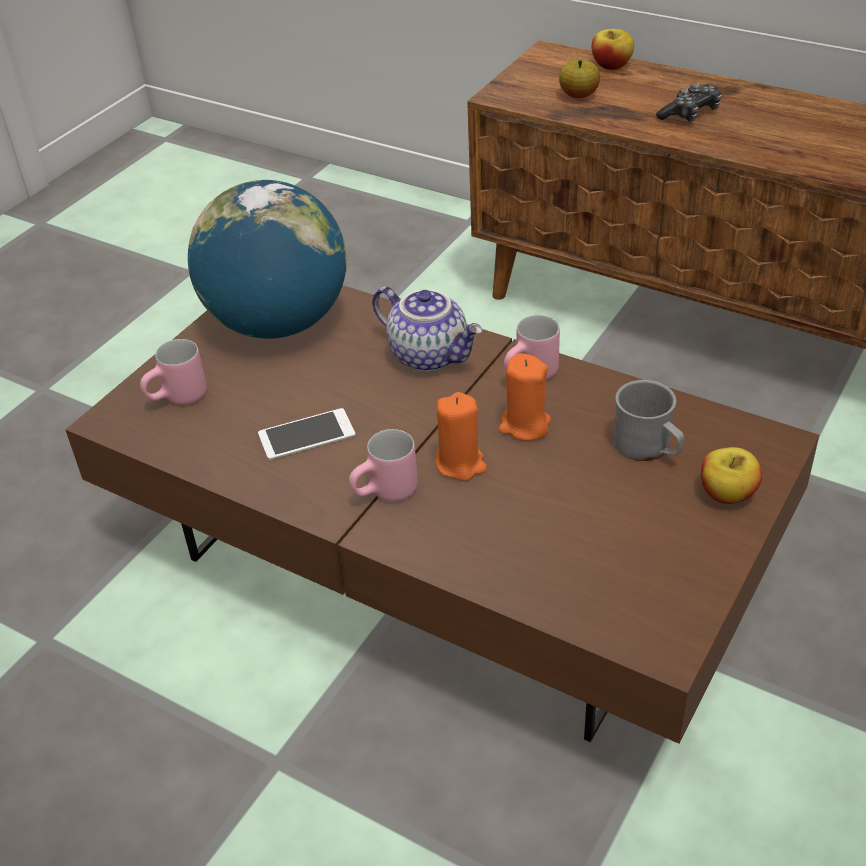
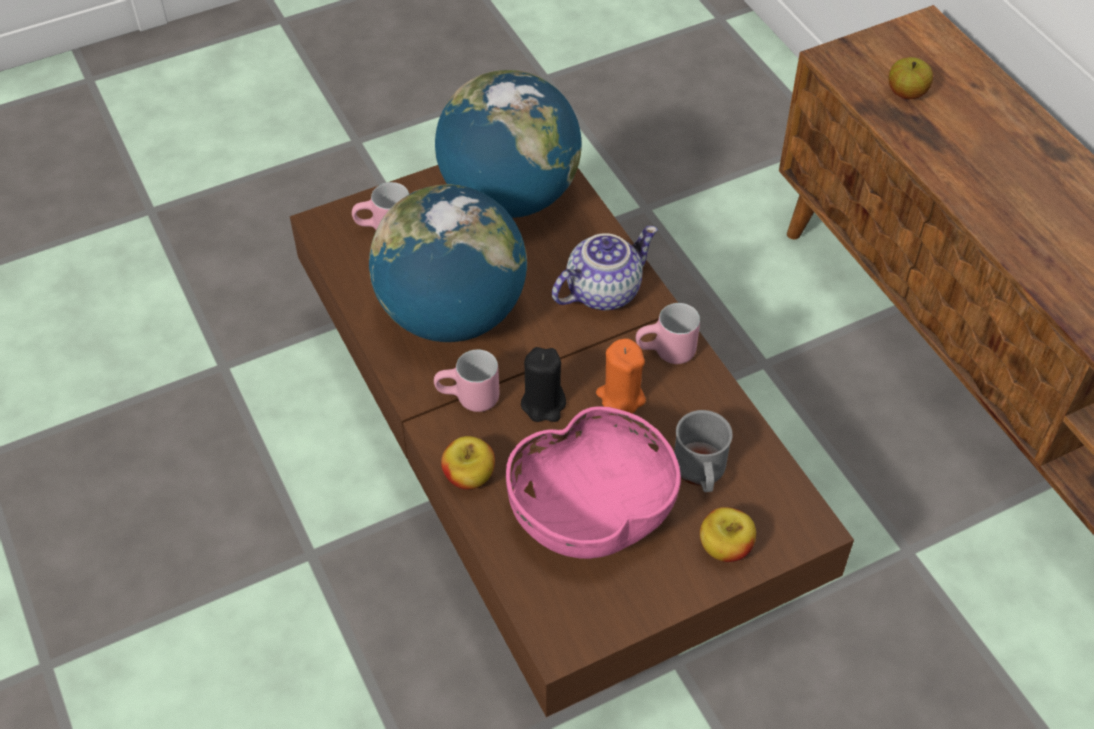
camera: 30 degrees right, 10 degrees up
phone [258,408,356,460] -> globe [369,184,527,342]
teapot [372,287,482,372] -> teapot turned 105 degrees counterclockwise [552,226,658,310]
orange candle [435,392,487,481] -> black candle [521,347,566,422]
apple [591,29,634,70] -> apple moved to [441,436,495,490]
game controller [656,83,722,122] -> none
none -> pink bowl [506,407,681,559]

